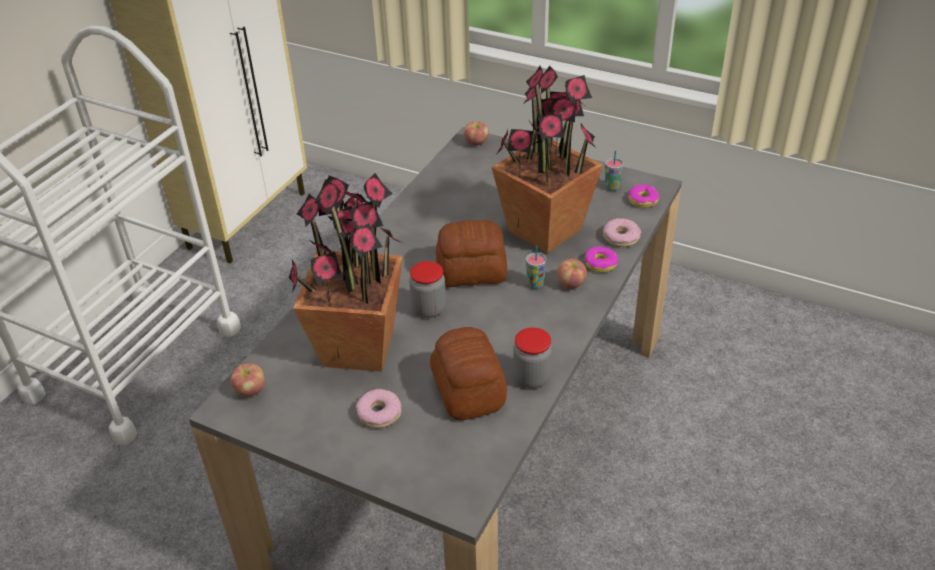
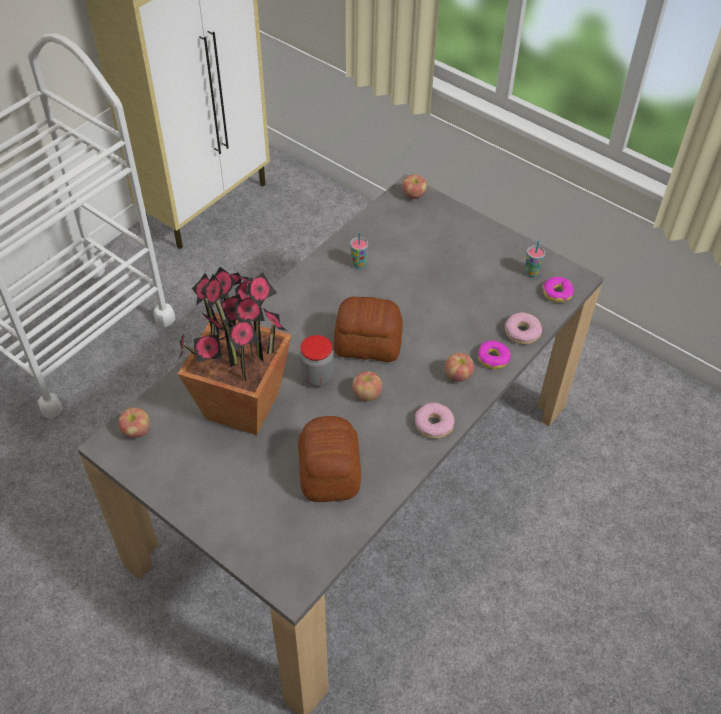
camera: 10 degrees right, 10 degrees up
donut [356,389,402,428] -> donut moved to [415,402,455,439]
potted plant [491,66,603,253] -> none
jar [513,328,552,388] -> none
cup [526,245,546,289] -> cup moved to [350,232,368,269]
none -> apple [352,371,382,401]

